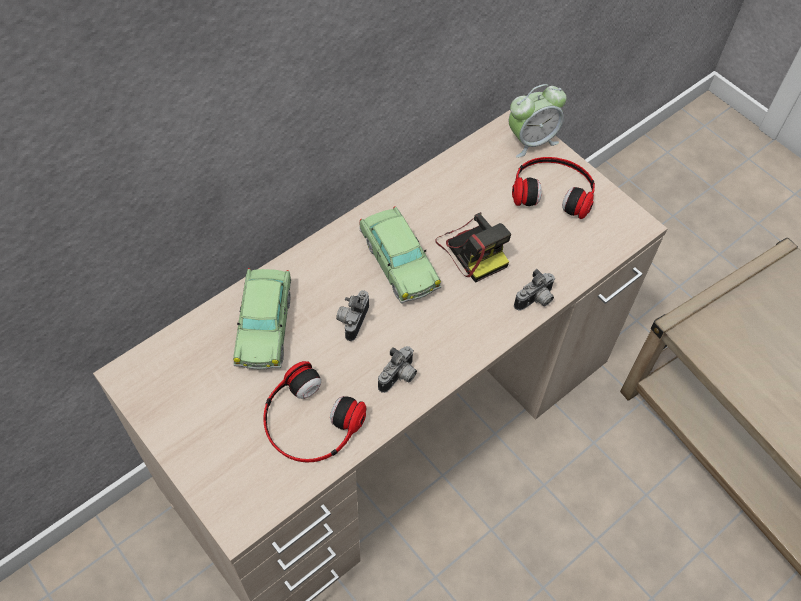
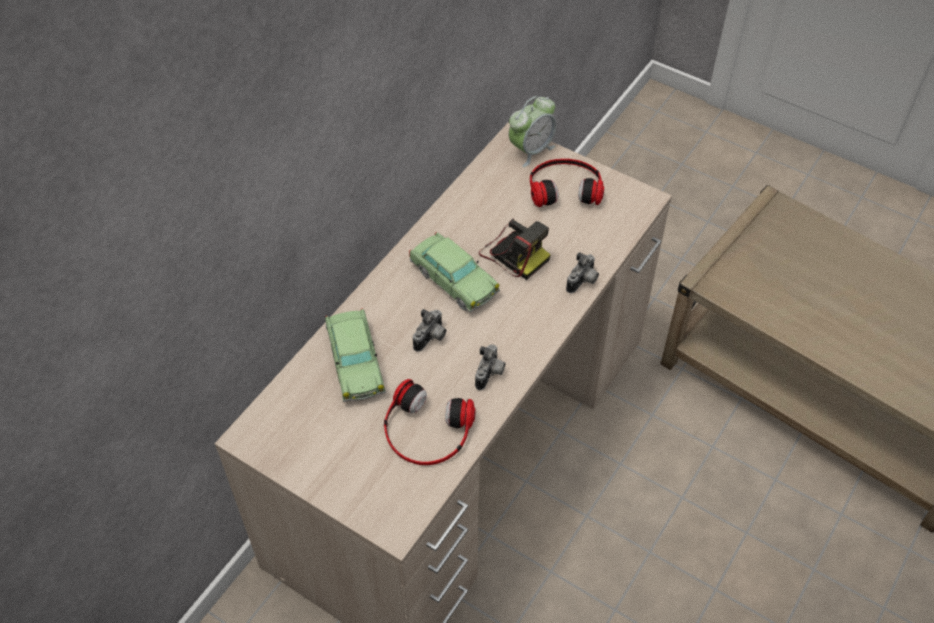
camera: 15 degrees left, 5 degrees down
camera [336,290,369,341] -> camera turned 150 degrees counterclockwise [413,309,446,352]

